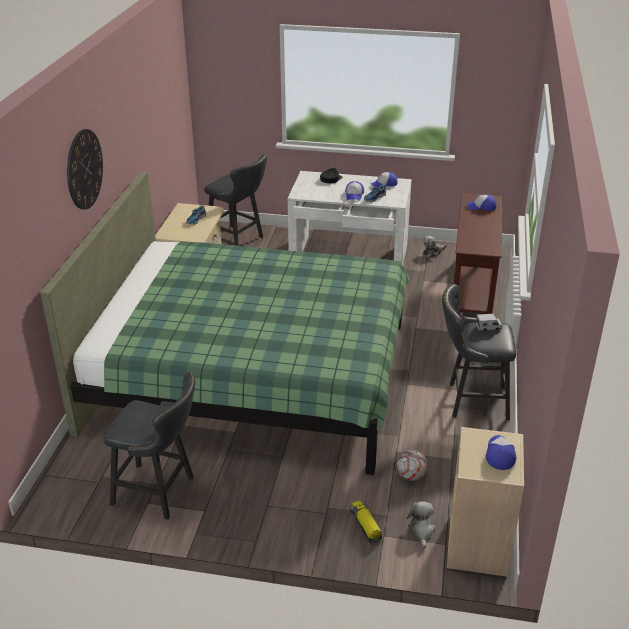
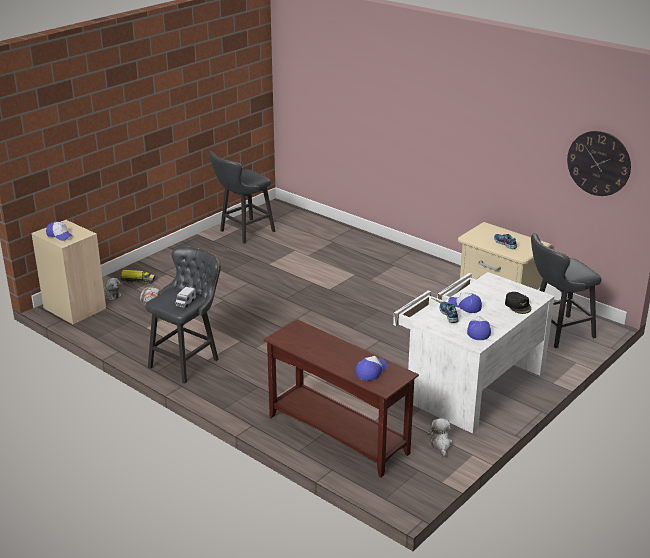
camera: 120 degrees right, 5 degrees down
green bed [40,171,409,475] -> none
wall clock [67,129,103,210] -> wall clock moved to [567,131,631,196]

